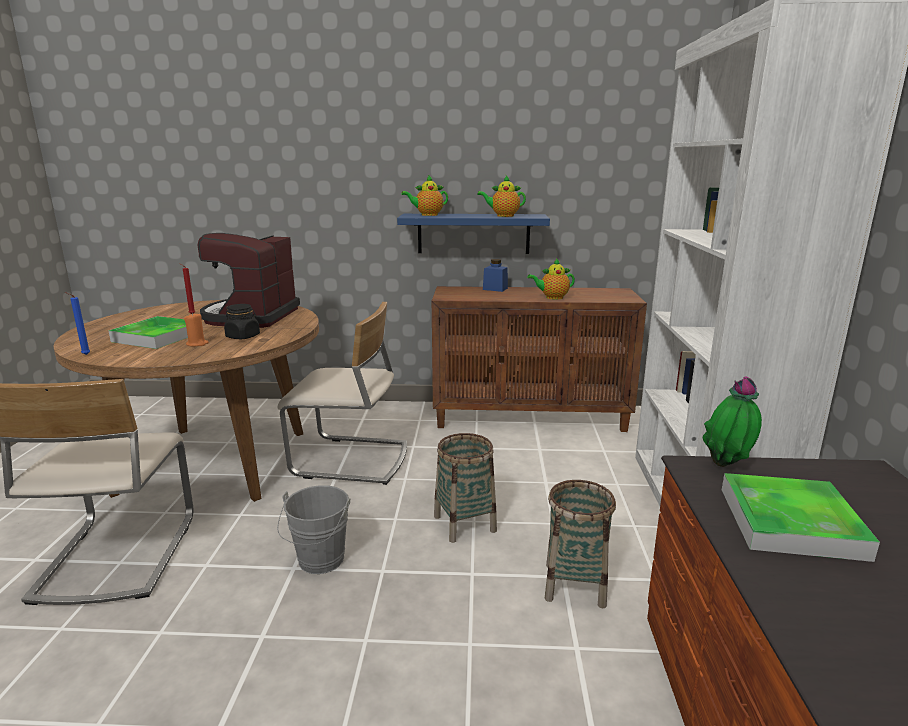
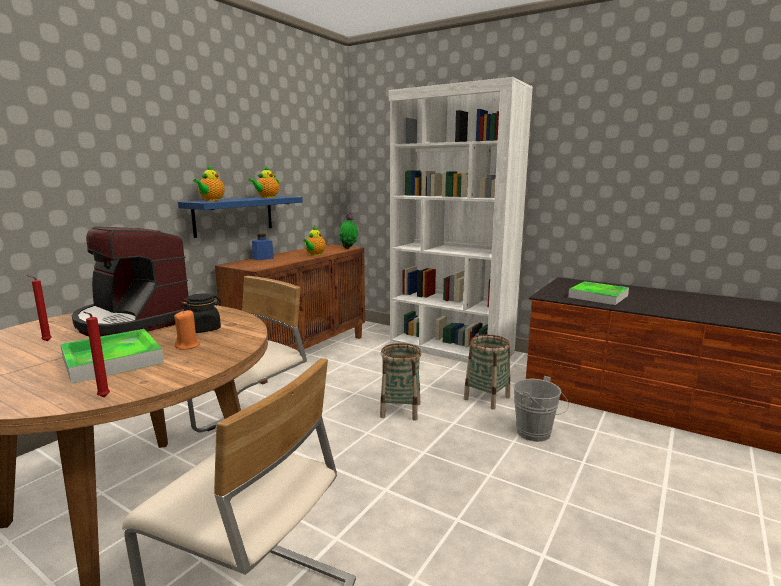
camera: 60 degrees left, 5 degrees down
blue candle [65,292,90,355] -> red candle [83,312,110,397]
grey bucket [277,485,350,574] -> grey bucket moved to [513,376,569,442]
potted plant [703,376,762,467] -> potted plant moved to [339,212,358,249]

